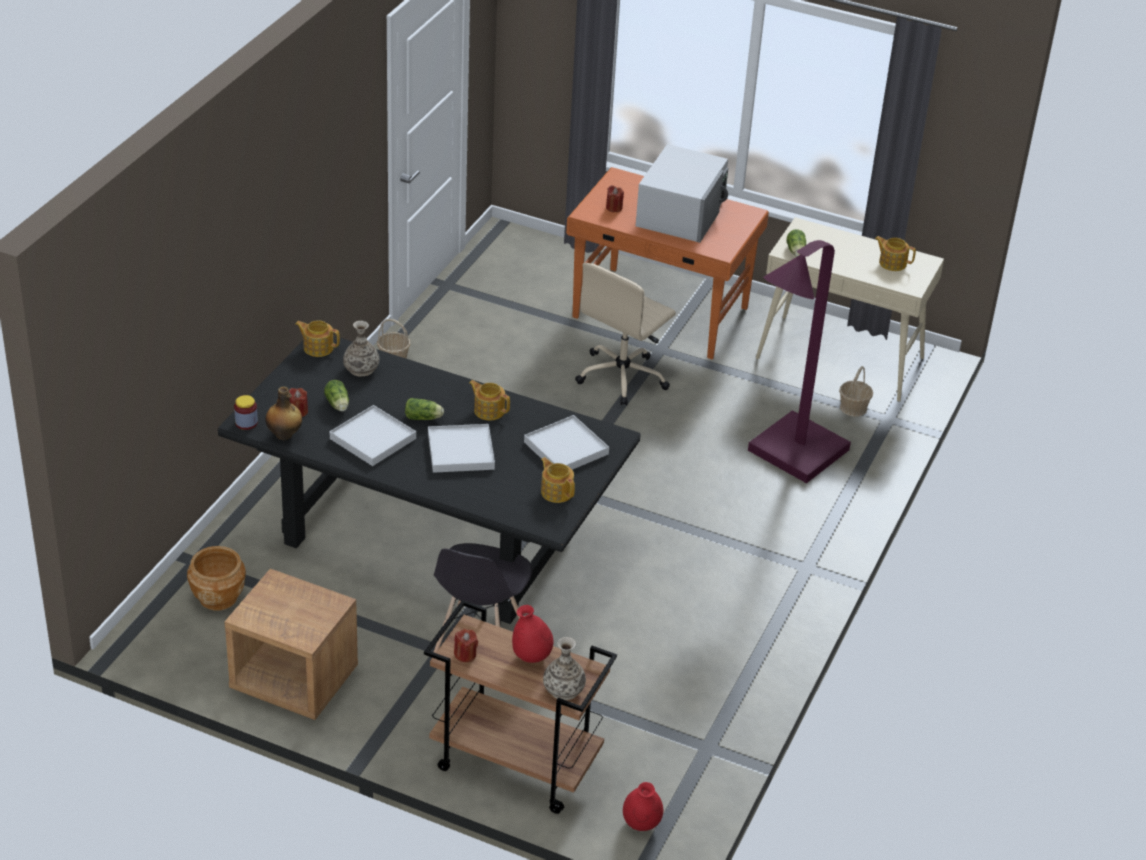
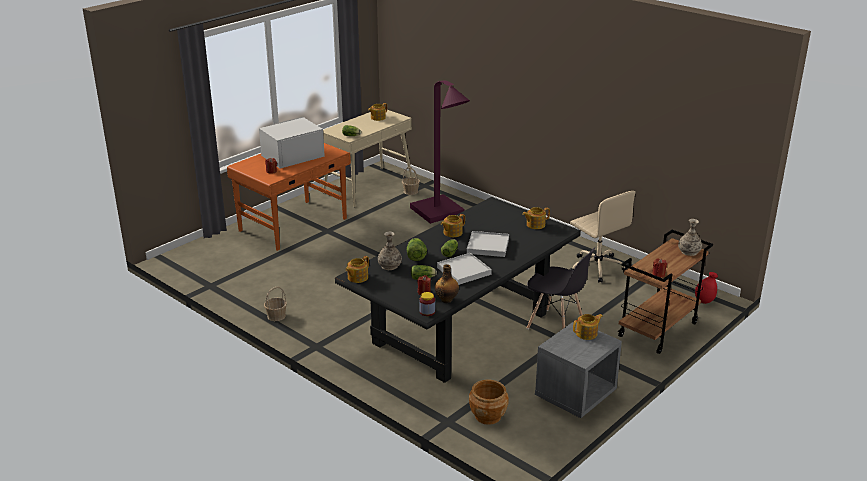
camera: 70 degrees left, 10 degrees down
brown nightstand [224,569,358,720] -> grey nightstand [535,321,622,418]
red vase [512,605,554,663] -> none
white tray [524,415,609,470] -> none
beige office chair [575,263,676,405] -> beige office chair moved to [569,191,636,283]
white microwave [636,144,728,243] -> white microwave turned 75 degrees counterclockwise [259,117,325,169]
none -> lettuce [407,238,427,261]
none -> teapot [573,314,603,340]

